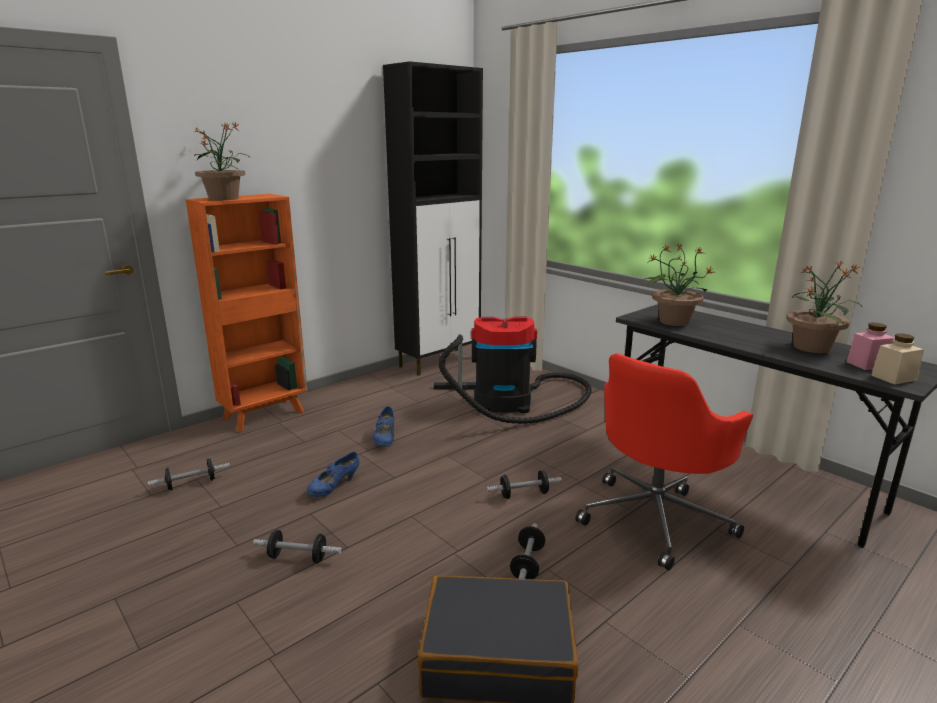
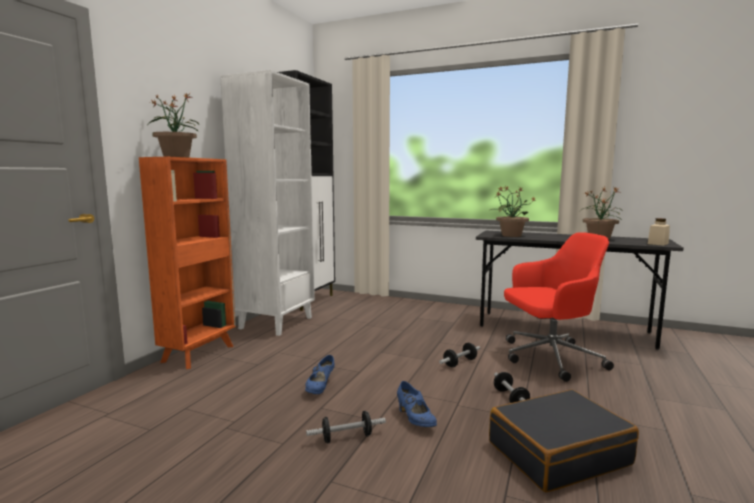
camera: 25 degrees left, 10 degrees down
dumbbell [148,458,230,491] -> none
blue shoe [373,406,394,447] -> blue shoe moved to [397,381,437,427]
vacuum cleaner [434,317,592,424] -> none
red office chair [575,353,753,570] -> red office chair turned 120 degrees counterclockwise [504,232,614,382]
pink jar [846,323,895,370] -> none
none -> white bookcase [220,70,315,336]

